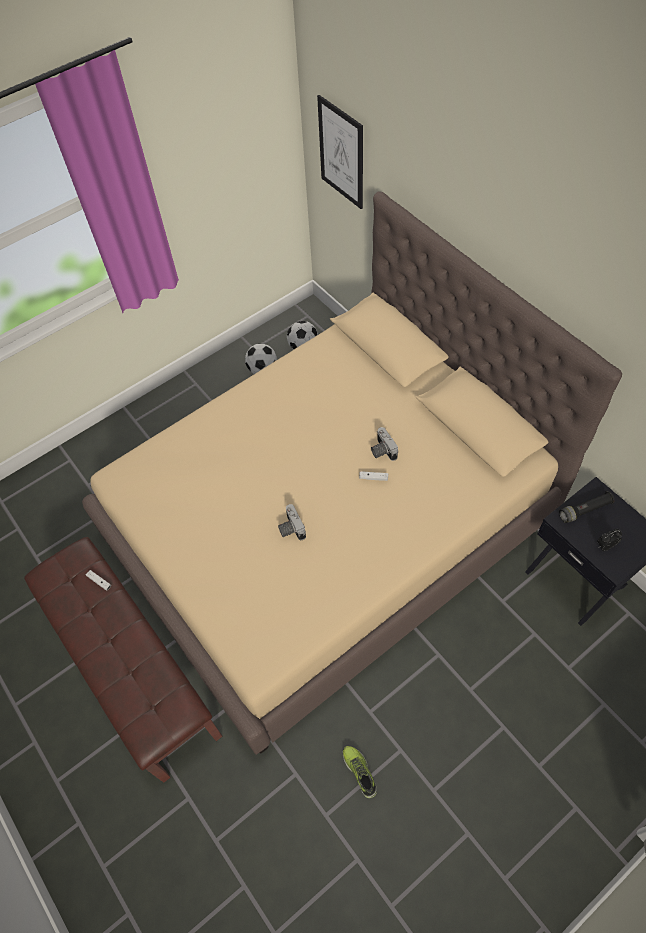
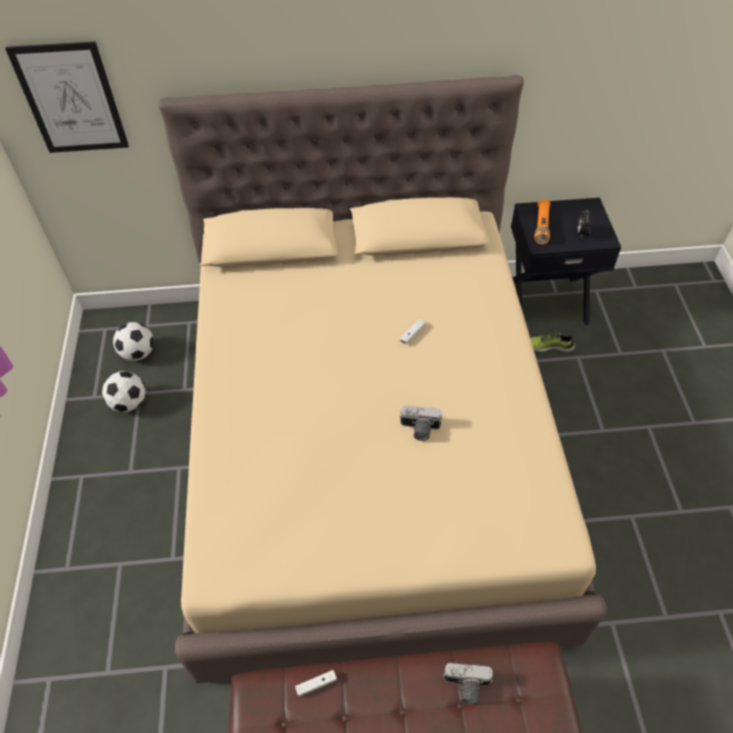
camera: 60 degrees left, 5 degrees down
shoe [343,746,377,798] -> shoe moved to [530,332,575,352]
camera [371,427,398,461] -> camera moved to [443,663,493,704]
black flashlight [559,491,615,523] -> orange flashlight [535,199,550,244]

